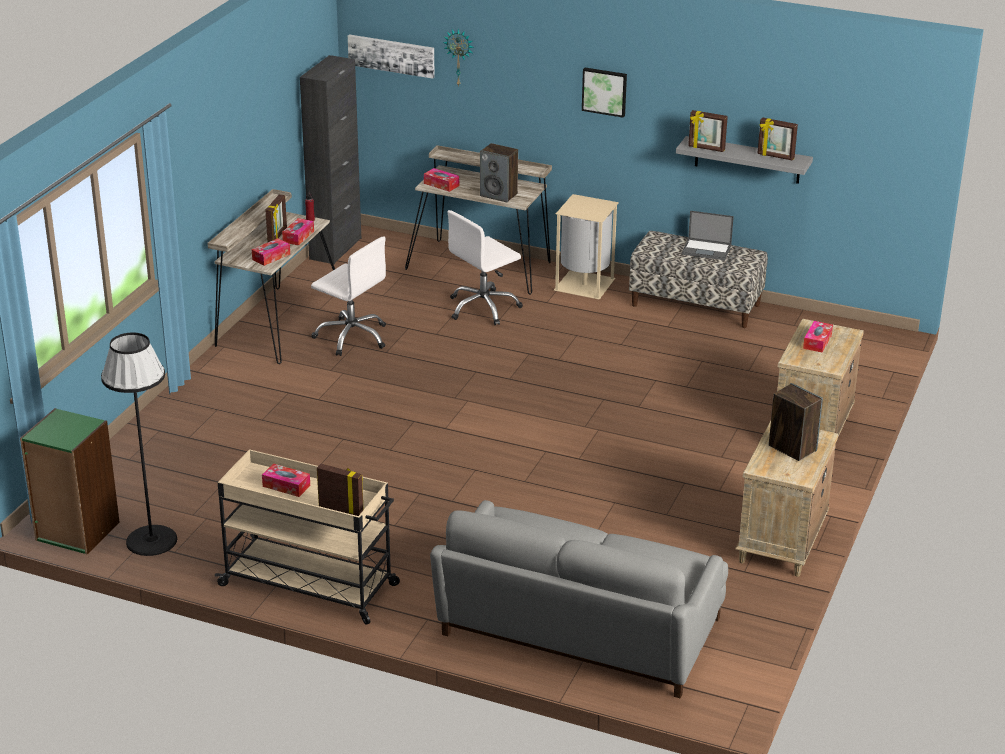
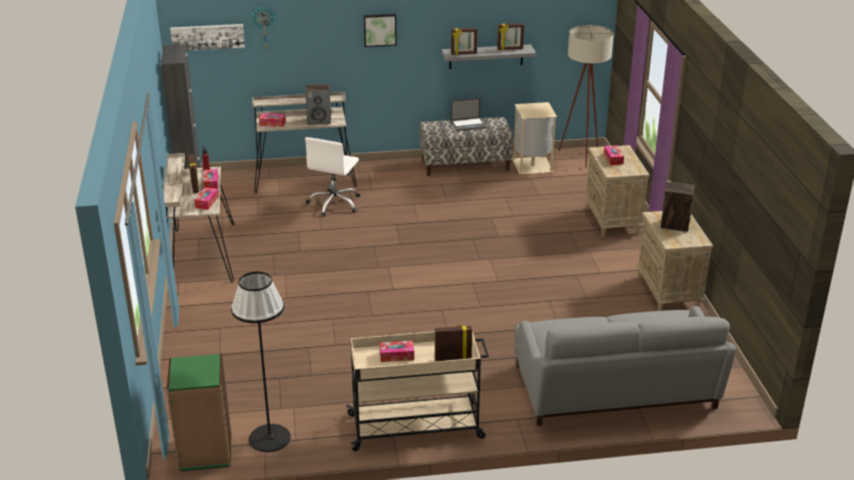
camera: 30 degrees left, 0 degrees up
white office chair [311,236,386,356] -> none
beige trash can [554,194,619,299] -> beige trash can moved to [513,102,557,175]
none -> beige floor lamp [559,25,614,168]

